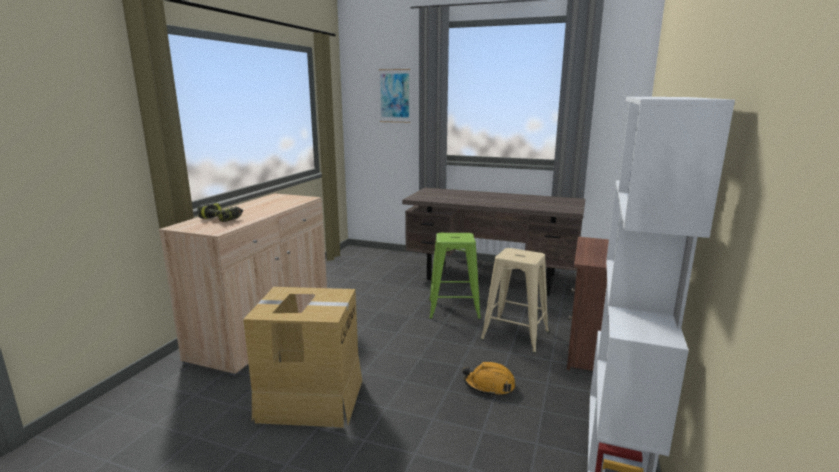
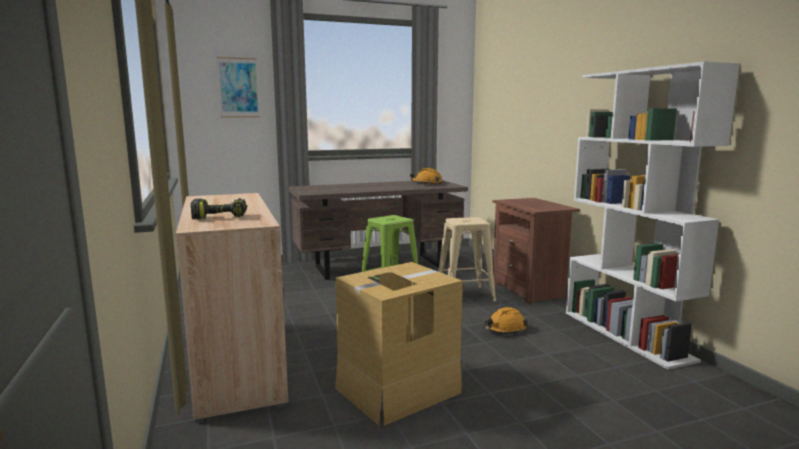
camera: 40 degrees left, 5 degrees down
none -> orange hard hat [410,168,443,185]

